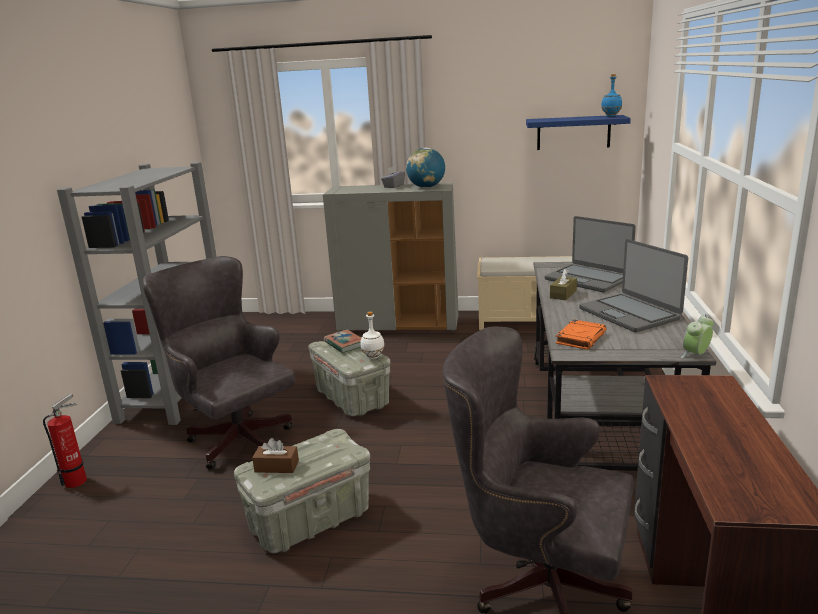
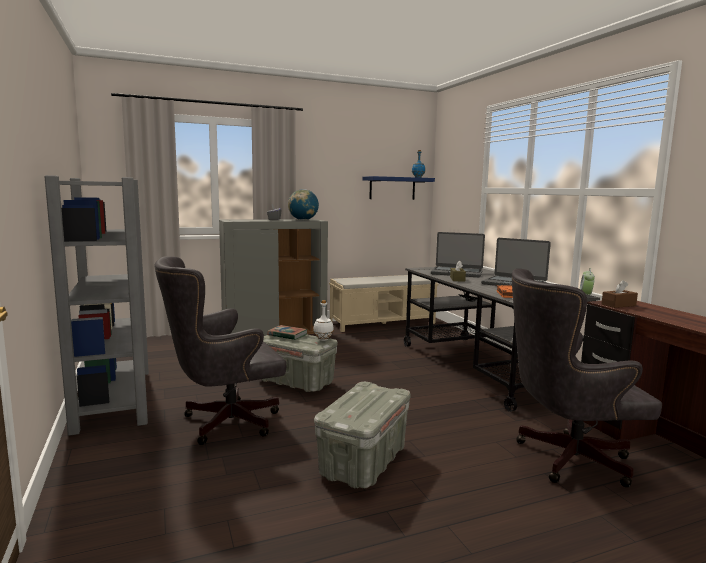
camera: 30 degrees left, 10 degrees down
fire extinguisher [43,394,87,488] -> none
grey office chair [143,256,295,470] -> grey office chair turned 45 degrees counterclockwise [154,256,286,445]
brown tissue box [252,438,299,473] -> brown tissue box moved to [601,280,638,308]

